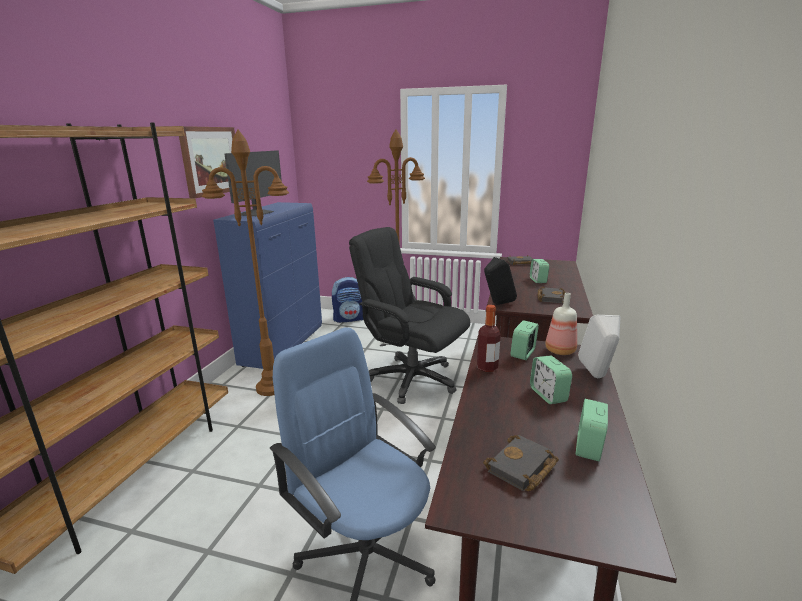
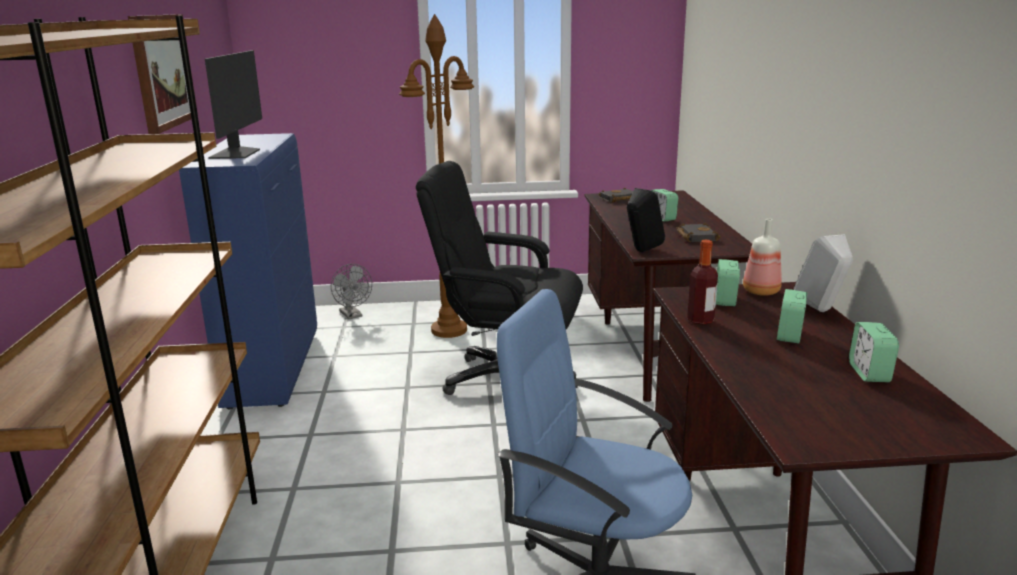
camera: 20 degrees left, 0 degrees up
brown floor lamp [202,129,289,396] -> none
backpack [332,277,364,323] -> grey fan [331,264,372,319]
black book [483,435,559,491] -> none
alarm clock [530,356,572,404] -> alarm clock turned 60 degrees clockwise [777,289,808,344]

